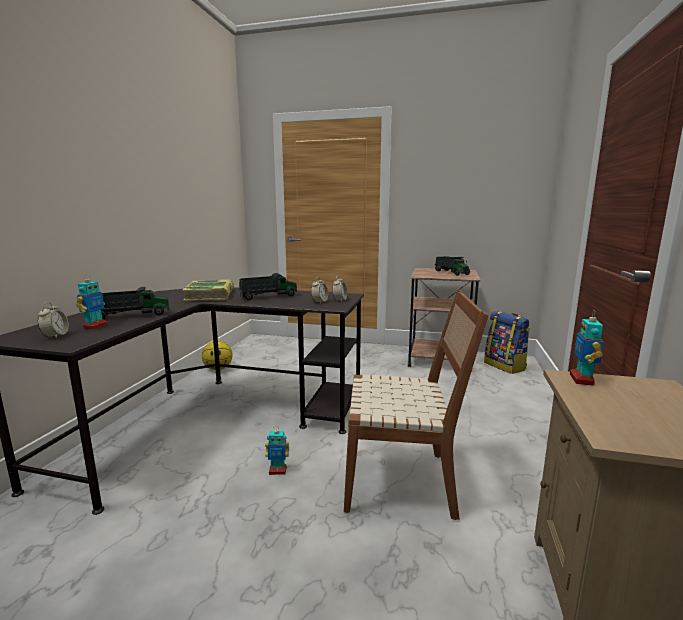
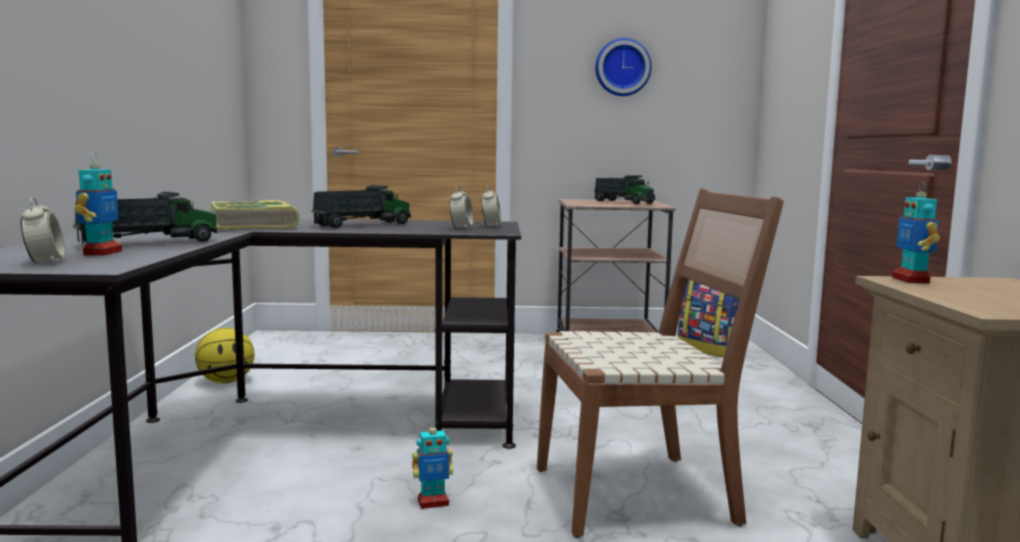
camera: 15 degrees left, 5 degrees down
none -> wall clock [595,38,652,96]

